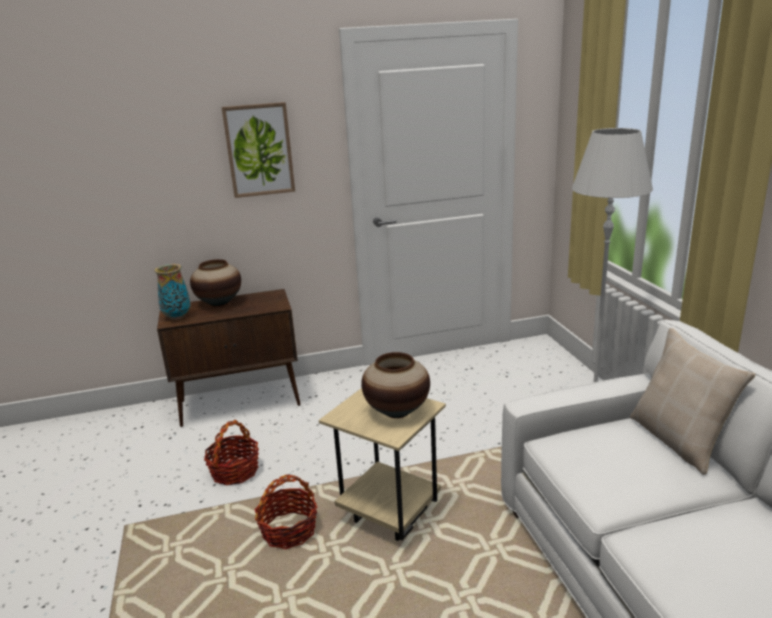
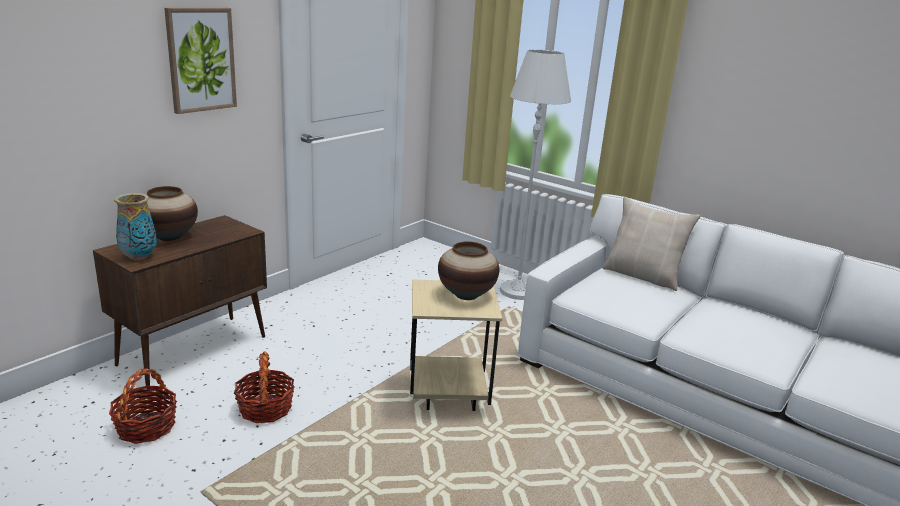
camera: 40 degrees left, 0 degrees up
basket [255,475,318,550] -> basket moved to [109,368,177,444]

